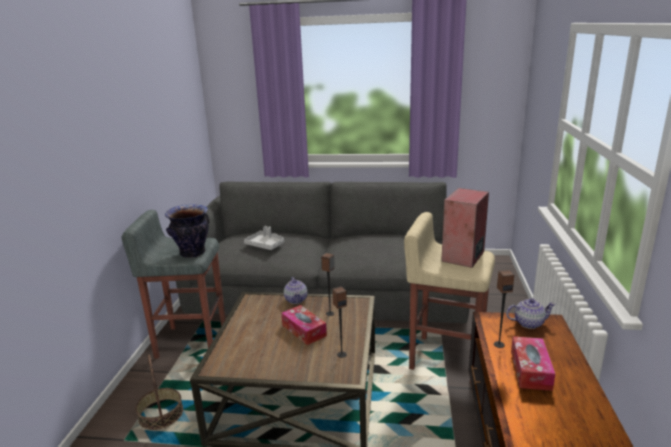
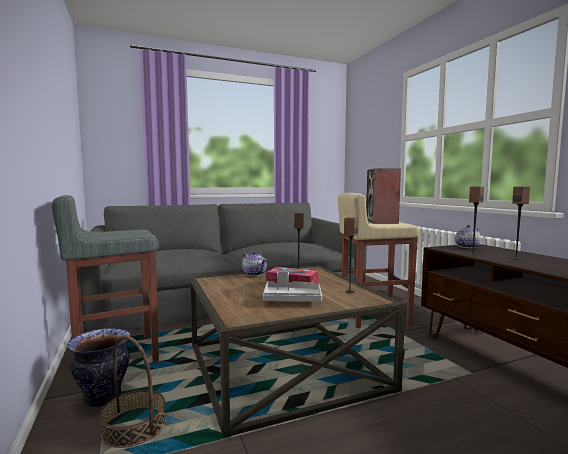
camera: 30 degrees left, 15 degrees down
vase [165,204,209,258] -> vase moved to [67,328,130,407]
grey tray [244,226,284,250] -> grey tray moved to [263,272,322,302]
tissue box [511,336,555,391] -> speaker [511,187,530,260]

